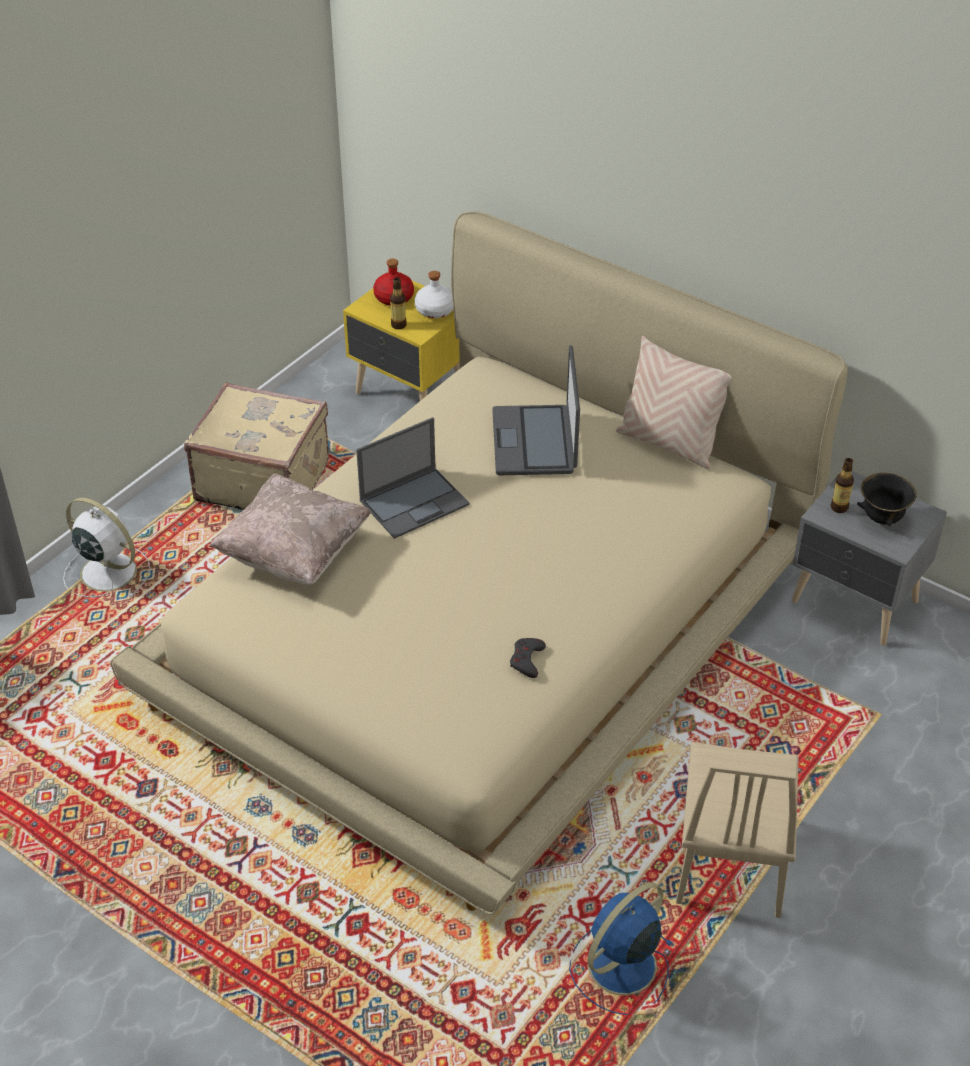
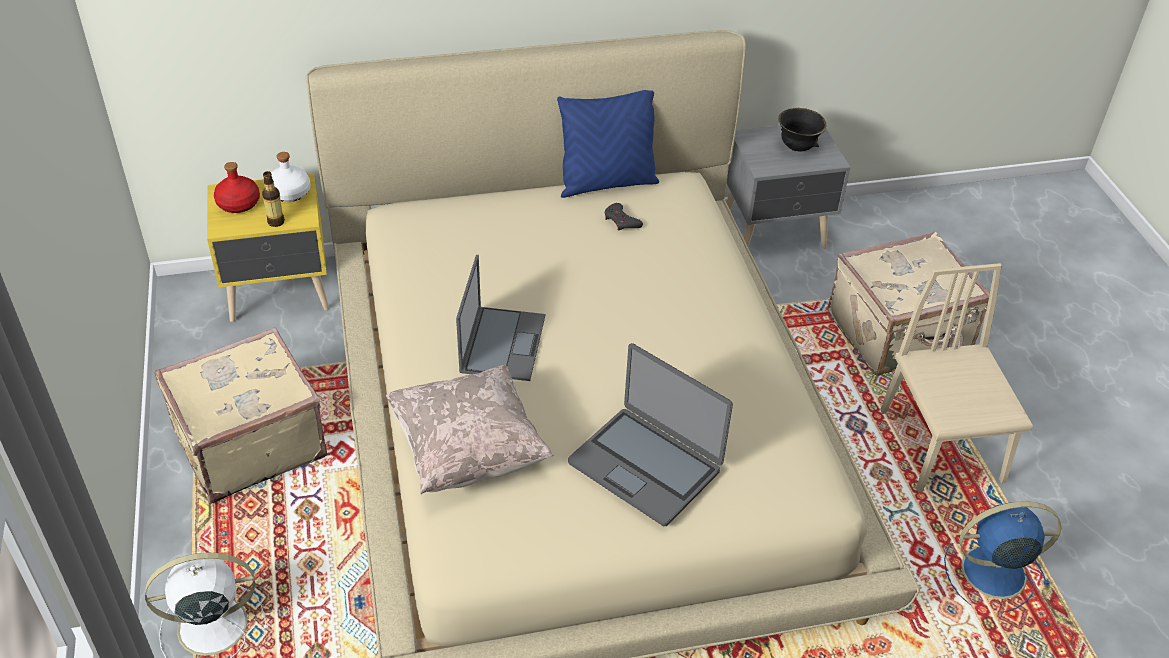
camera: 50 degrees left, 0 degrees up
laptop [492,345,580,475] -> laptop moved to [568,343,733,526]
grey game controller [510,638,546,678] -> grey game controller moved to [604,203,643,231]
blue fan [569,882,673,1015] -> blue fan turned 90 degrees clockwise [944,501,1062,613]
beige pillow [616,336,731,469] -> blue pillow [557,90,659,198]
beige chair [676,742,799,918] -> beige chair turned 150 degrees counterclockwise [880,263,1033,492]
bottle [831,458,854,513] -> none
none -> beige suitcase [828,232,990,376]

